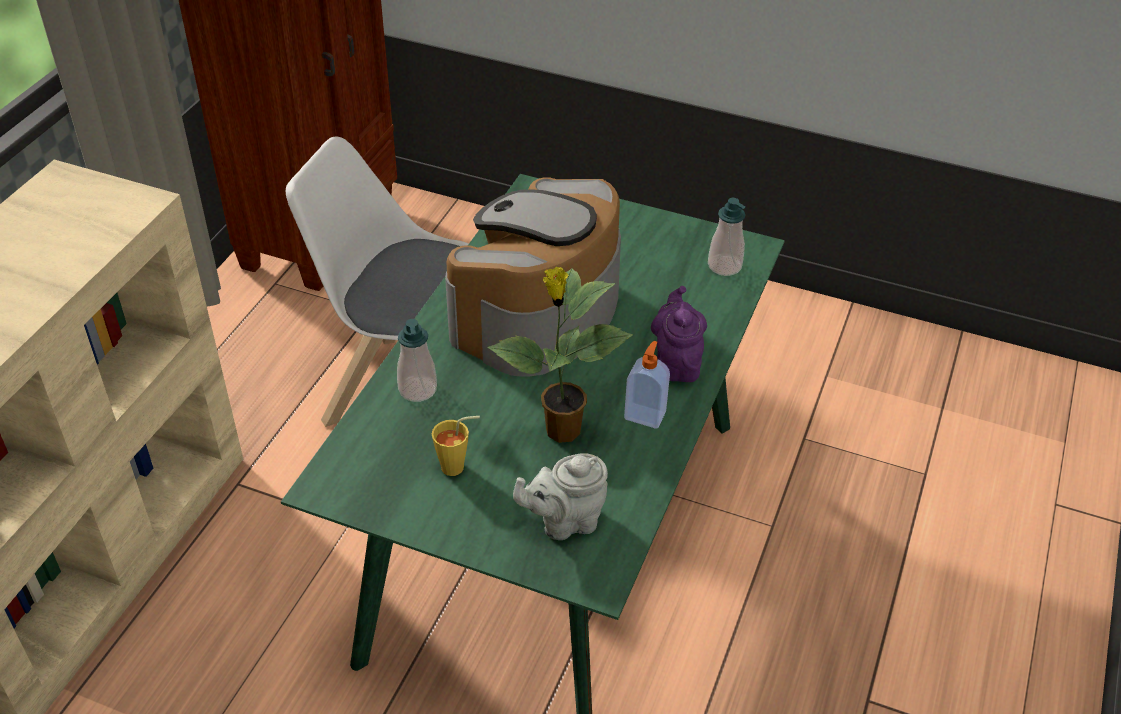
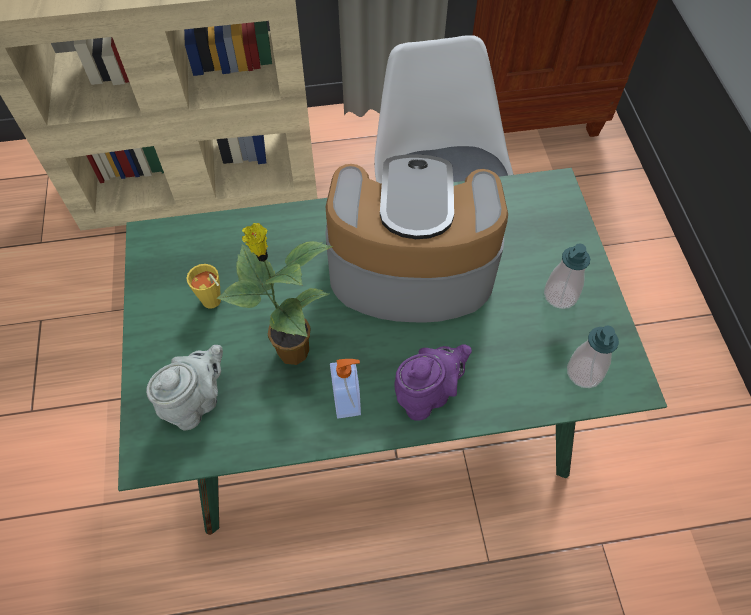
camera: 60 degrees right, 15 degrees up
soap dispenser [397,319,437,402] -> soap dispenser moved to [544,243,590,309]
grey teapot [513,453,608,540] -> grey teapot turned 90 degrees clockwise [146,345,223,430]

